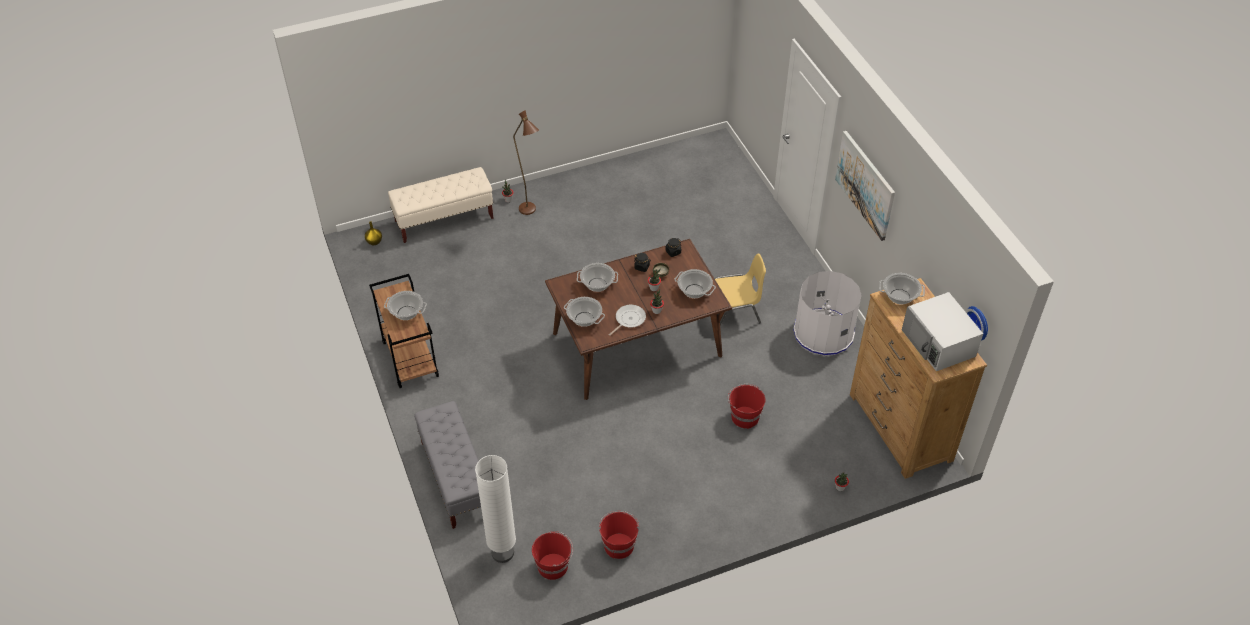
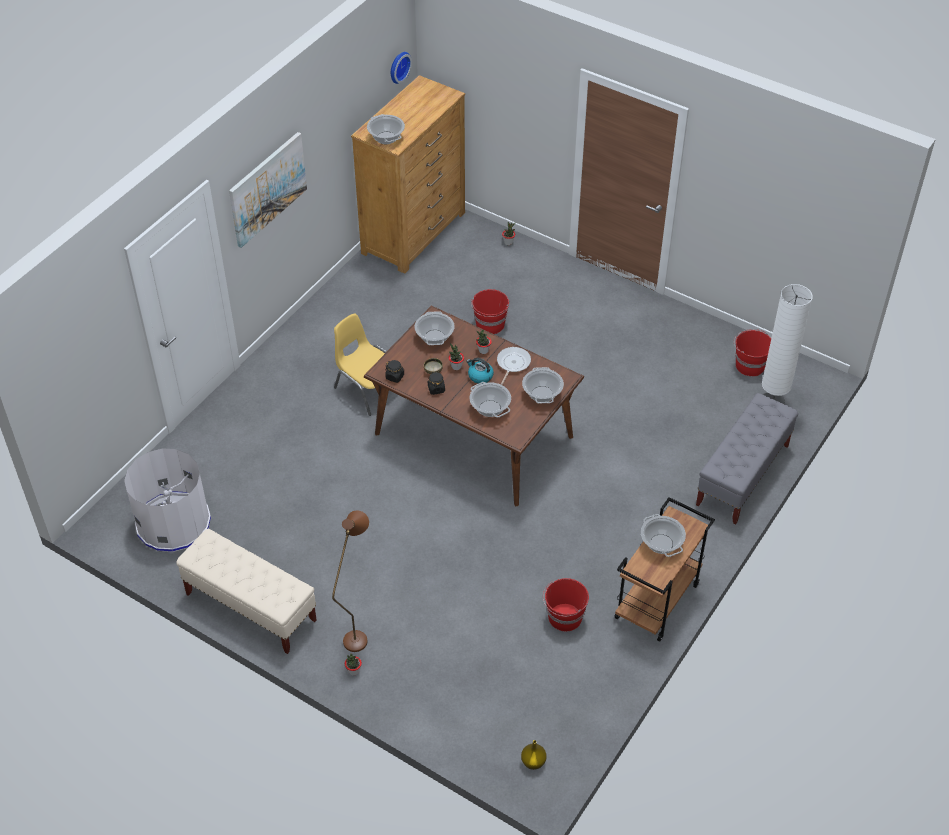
camera: 125 degrees left, 0 degrees up
beige bench [388,167,494,243] -> beige bench moved to [176,529,317,654]
red bucket [599,511,639,559] -> red bucket moved to [543,578,589,631]
frying pan [609,305,646,336] -> frying pan turned 105 degrees clockwise [497,347,531,385]
white trash can [793,271,861,356] -> white trash can moved to [124,448,211,552]
white microwave [902,292,983,371] -> none
none -> kettle [466,358,494,384]

